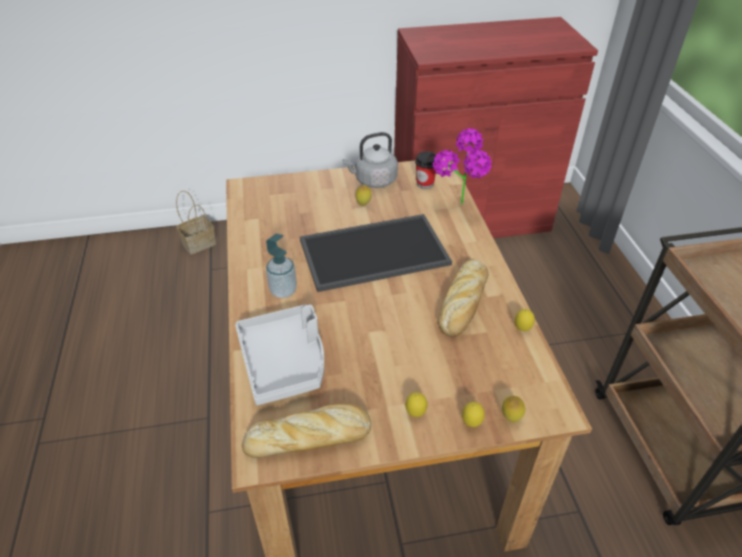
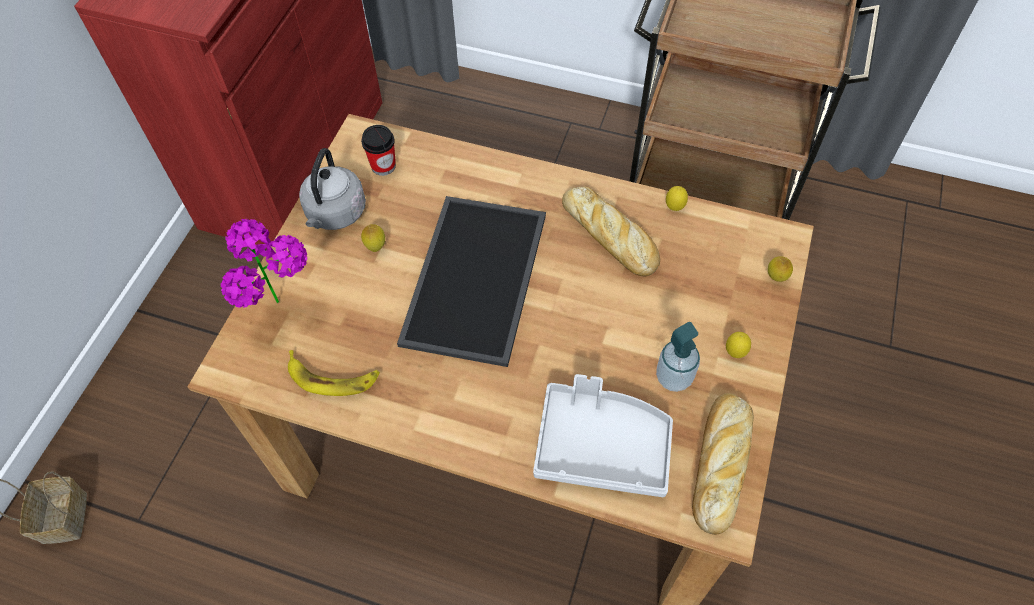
camera: 60 degrees left, 15 degrees up
soap dispenser [266,234,297,298] -> soap dispenser moved to [656,322,700,392]
potted plant [433,128,492,204] -> potted plant moved to [221,219,307,308]
lemon [462,402,485,427] -> none
none -> banana [288,350,380,396]

